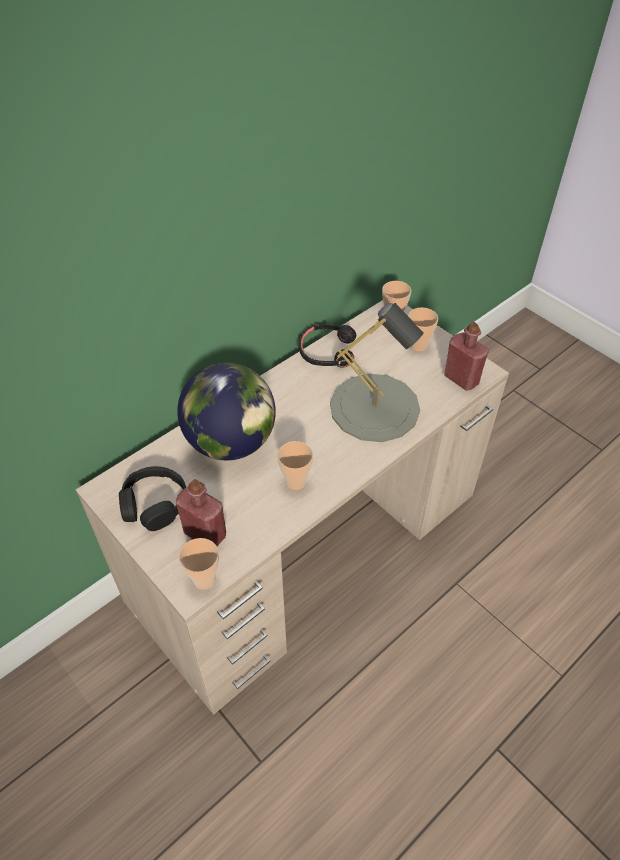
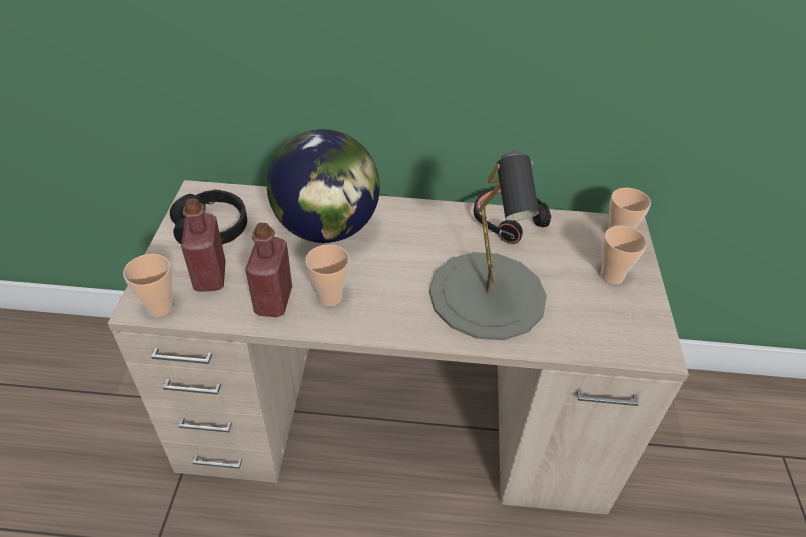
camera: 45 degrees right, 5 degrees down
red bottle [444,322,489,391] -> red bottle moved to [245,223,292,317]

